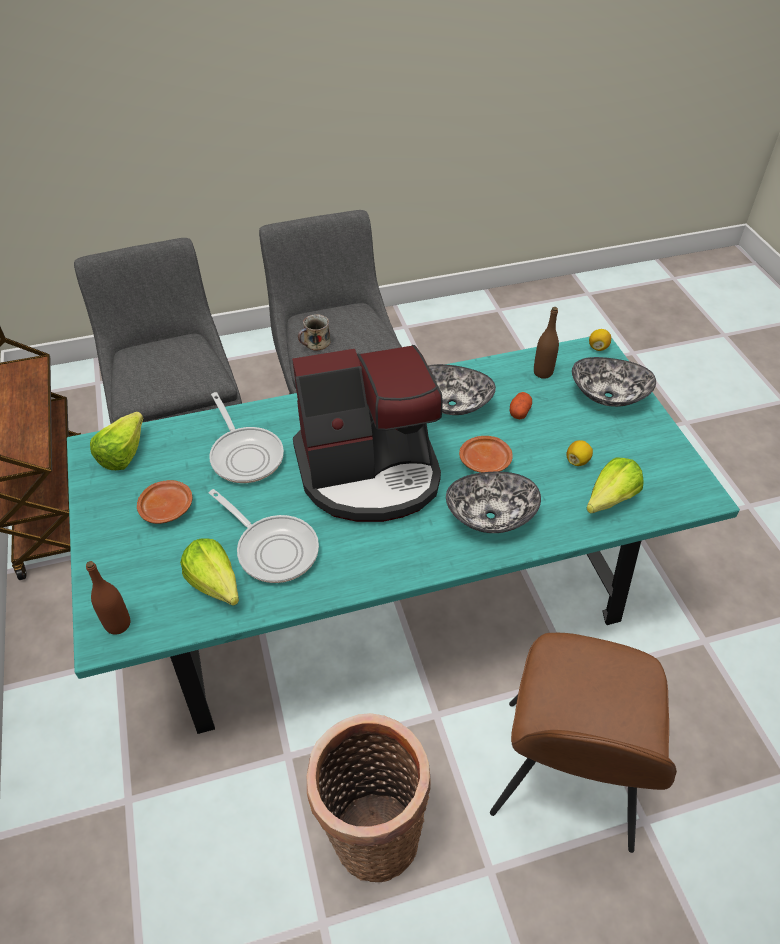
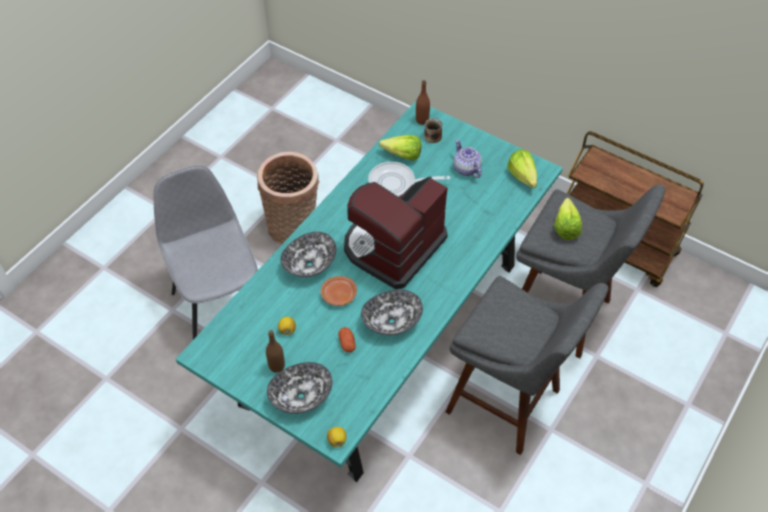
camera: 140 degrees right, 5 degrees up
brown plate [137,480,192,524] -> teapot [453,140,482,178]
frying pan [209,392,284,483] -> none
mug [298,314,331,351] -> mug moved to [424,117,442,143]
brown chair [490,633,677,853] -> grey chair [154,165,258,340]
brown bottle [534,307,559,379] -> brown bottle moved to [266,330,285,373]
lettuce [587,457,644,514] -> lettuce moved to [554,198,582,240]

